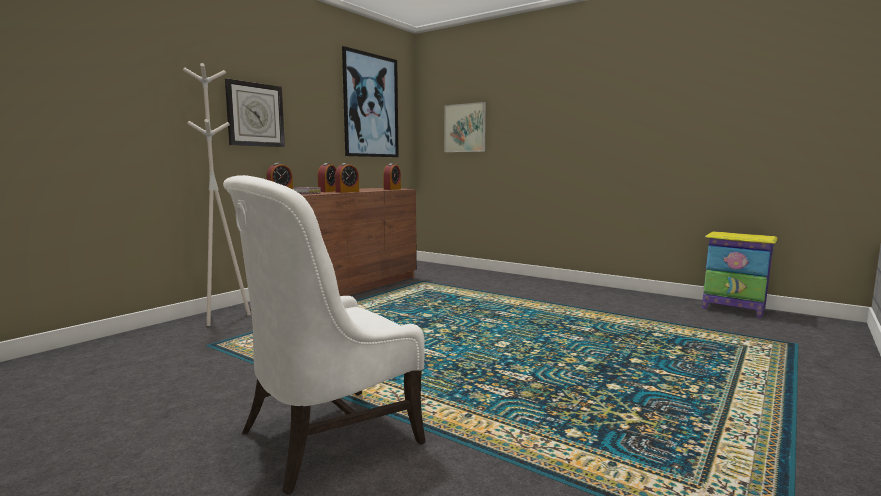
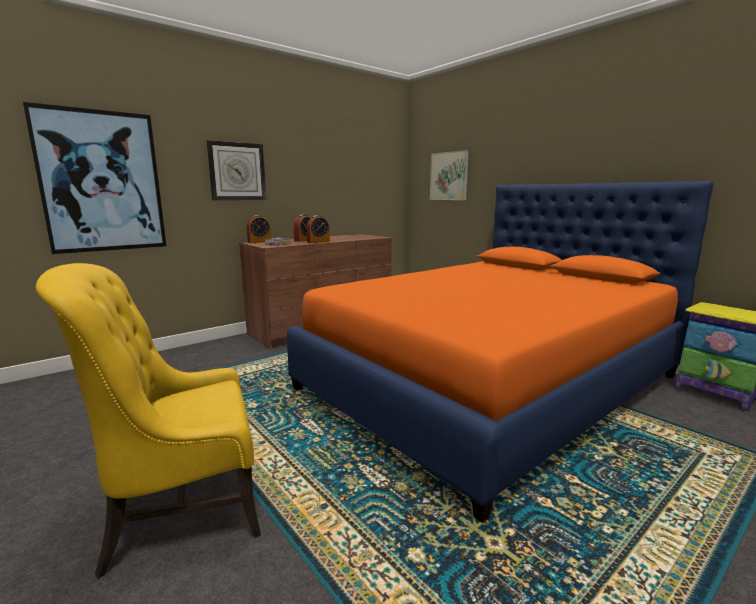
camera: 15 degrees right, 5 degrees up
grey clothes rack [183,63,251,326] -> none
white chair [223,175,426,495] -> yellow chair [36,263,261,579]
picture [342,46,399,157] -> picture moved to [23,102,166,254]
alarm clock [383,163,401,190] -> none
none -> orange bed [287,181,714,523]

